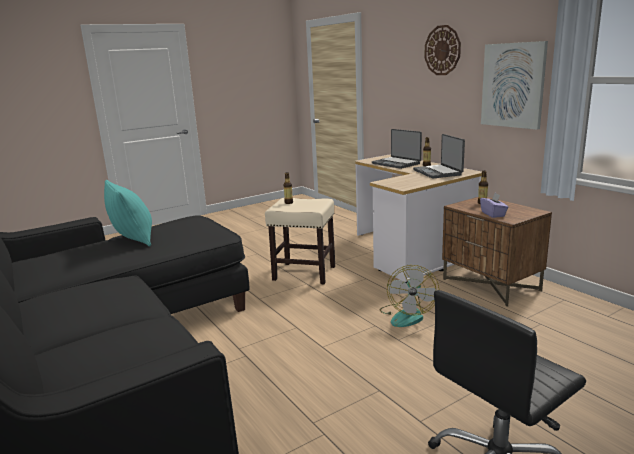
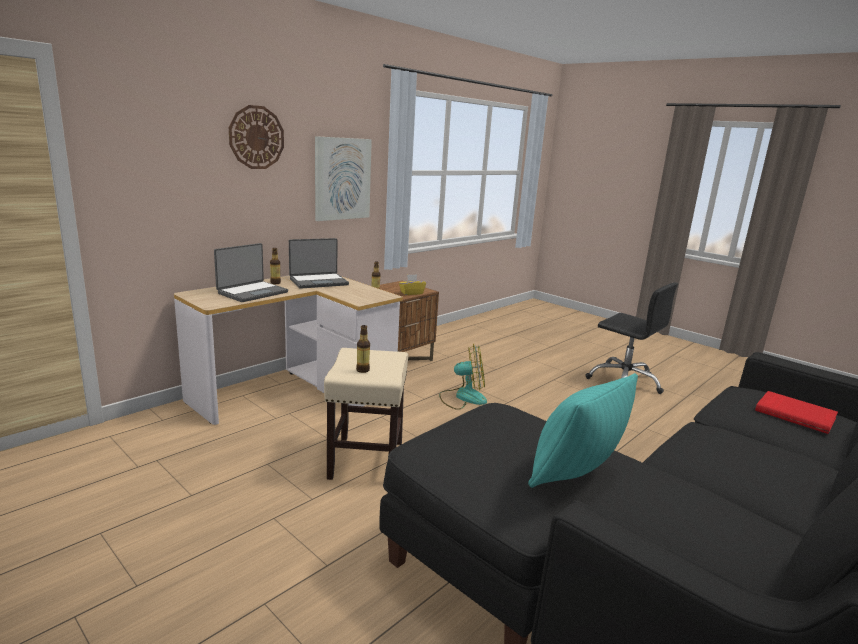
camera: 105 degrees left, 0 degrees up
purple tissue box [480,193,509,218] -> yellow tissue box [399,274,426,295]
none -> red book [755,391,838,434]

